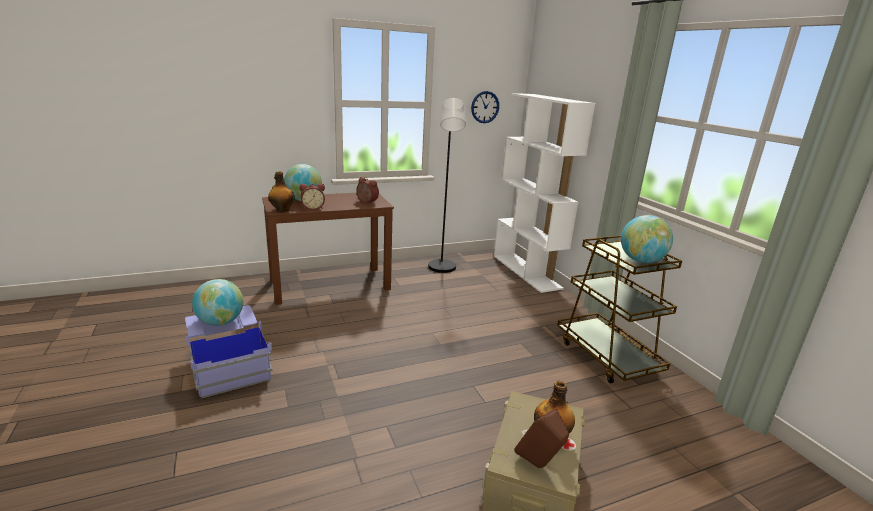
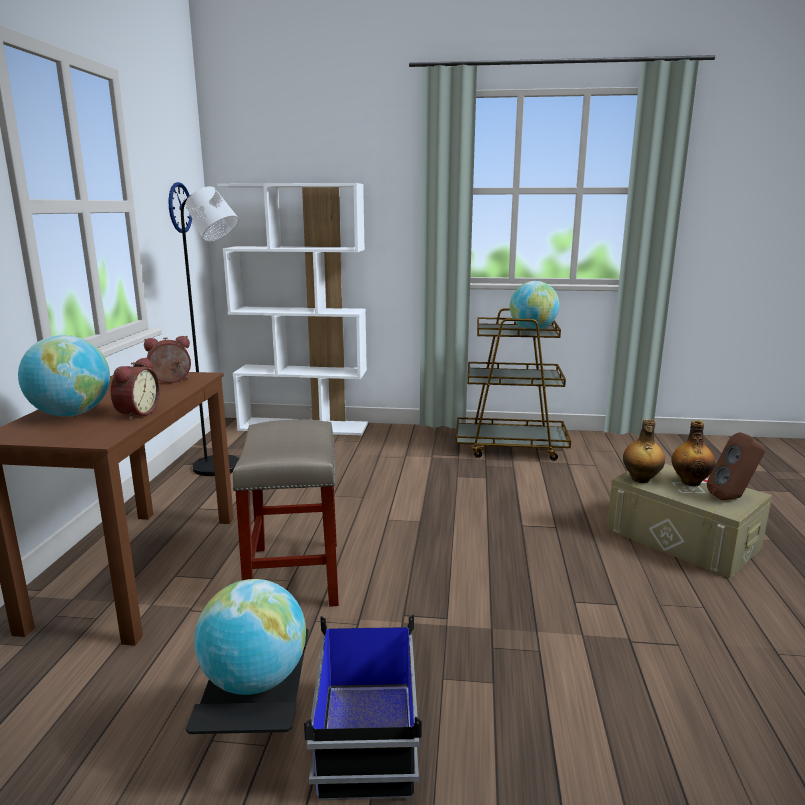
camera: 60 degrees left, 5 degrees down
blue storage box [185,305,272,399] -> black storage box [186,615,422,800]
bottle [268,171,295,212] -> bottle moved to [623,419,665,483]
none -> beige stool [232,420,339,607]

